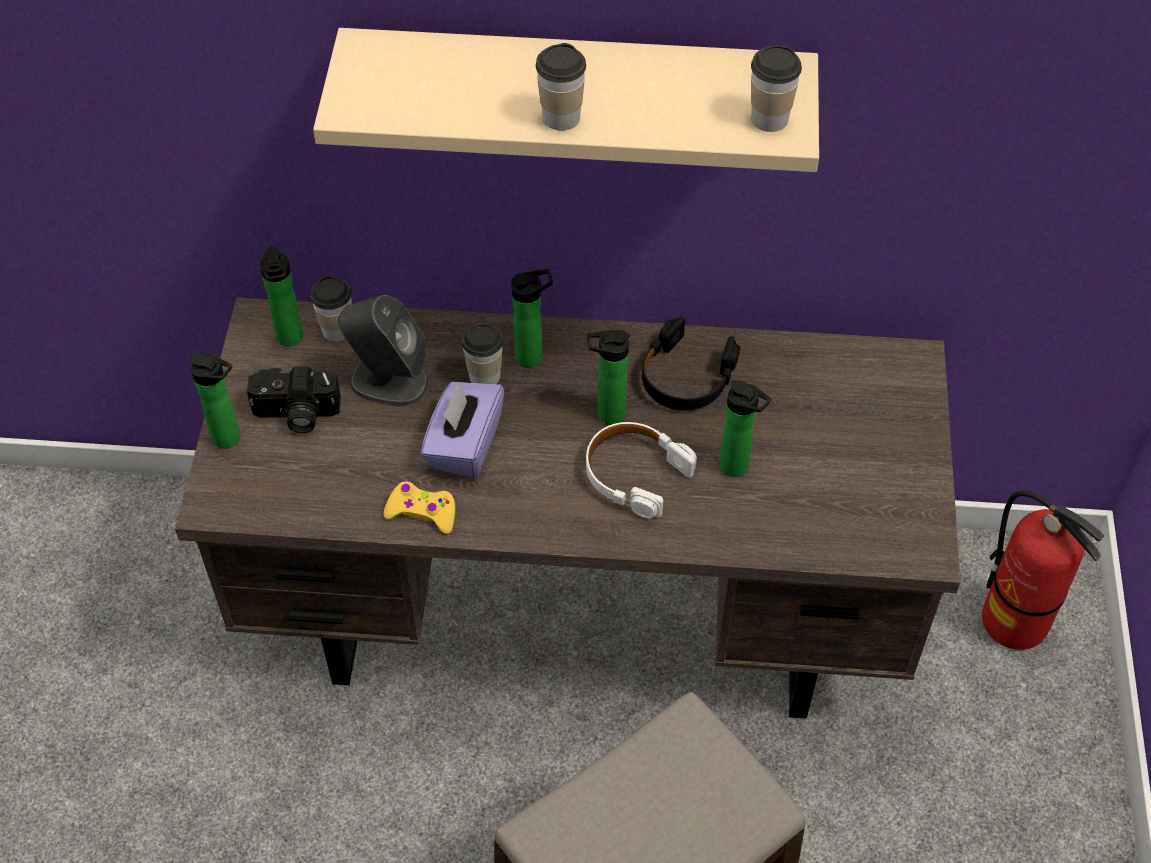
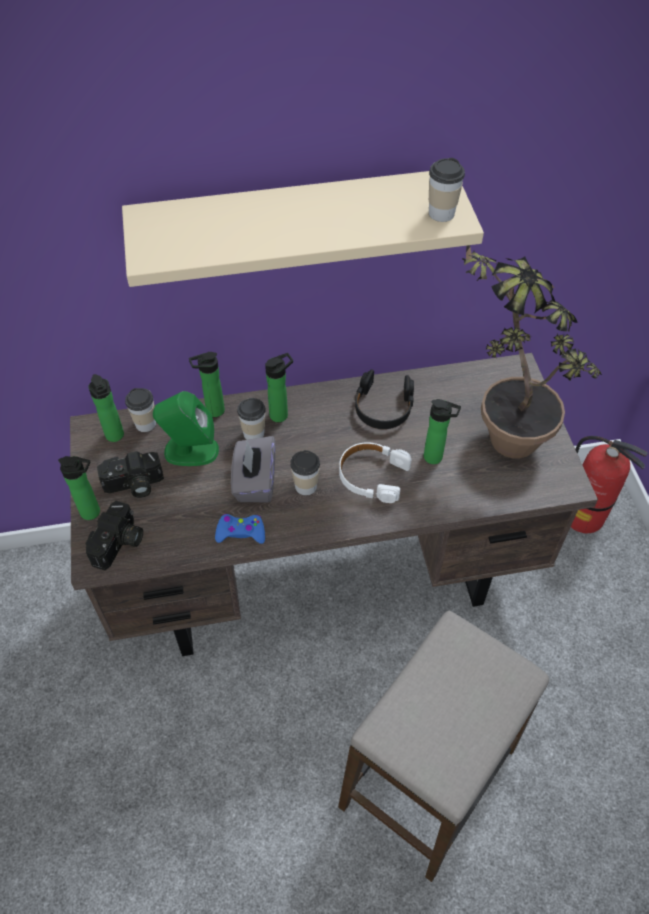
camera: 15 degrees left, 0 degrees up
grey speaker [338,295,429,406] -> green speaker [153,391,219,466]
yellow game controller [384,481,455,534] -> blue game controller [215,514,265,544]
purple tissue box [421,382,505,479] -> grey tissue box [231,436,275,502]
cup [536,43,586,130] -> cup moved to [290,450,320,496]
bottle [587,330,630,425] -> bottle moved to [189,352,225,417]
none -> camera [85,501,143,571]
none -> potted plant [462,245,602,458]

